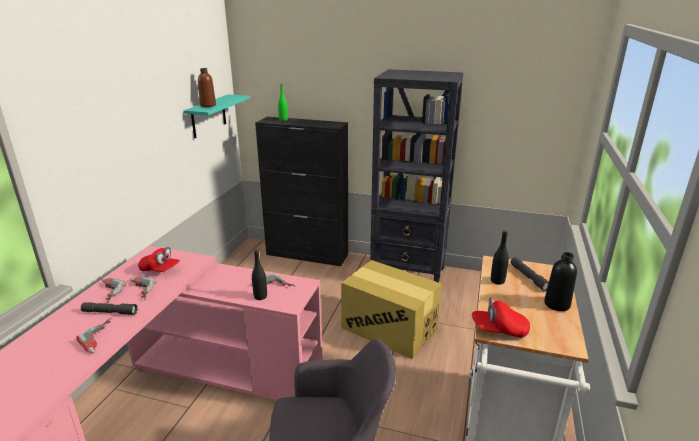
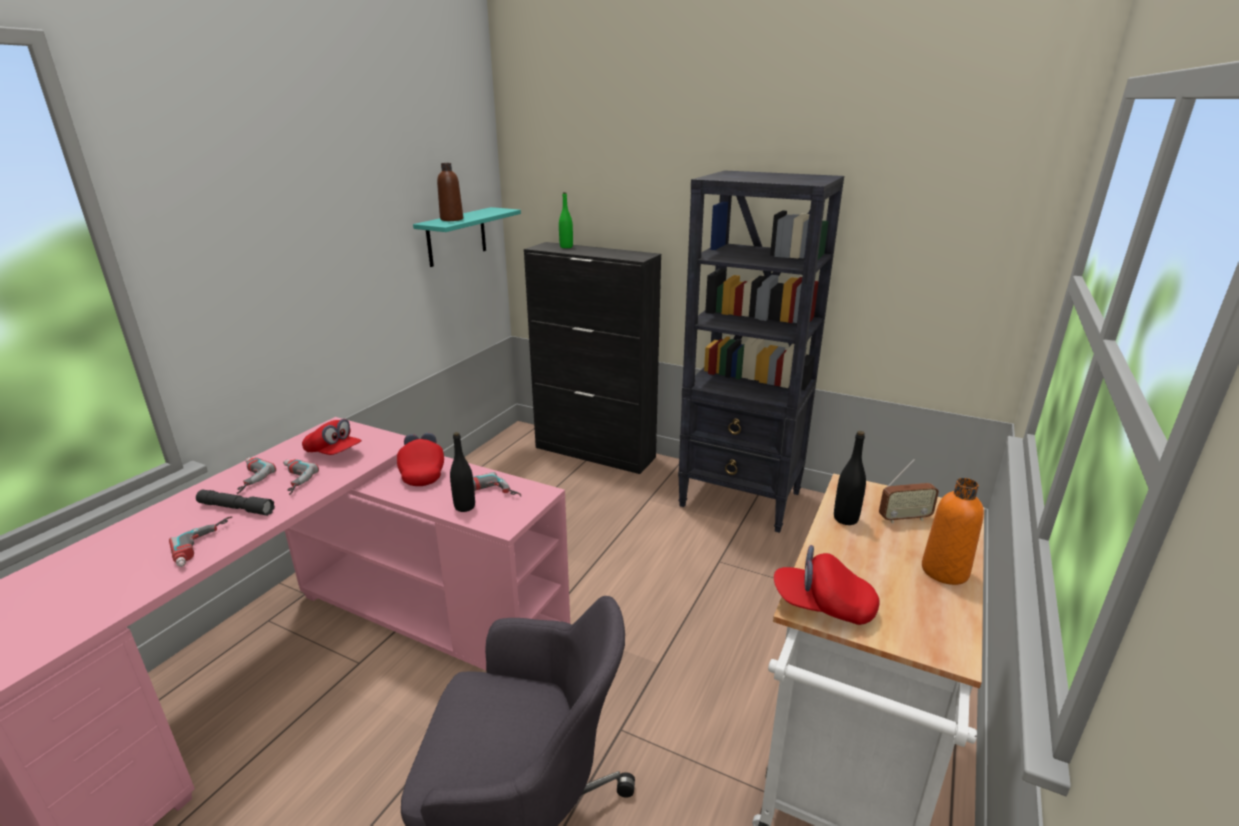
camera: 10 degrees right, 0 degrees up
cardboard box [341,260,442,359] -> none
grey flashlight [510,257,549,291] -> radio [879,459,939,523]
black bottle [544,252,577,311] -> orange bottle [922,478,984,585]
none -> red cap [397,433,444,486]

